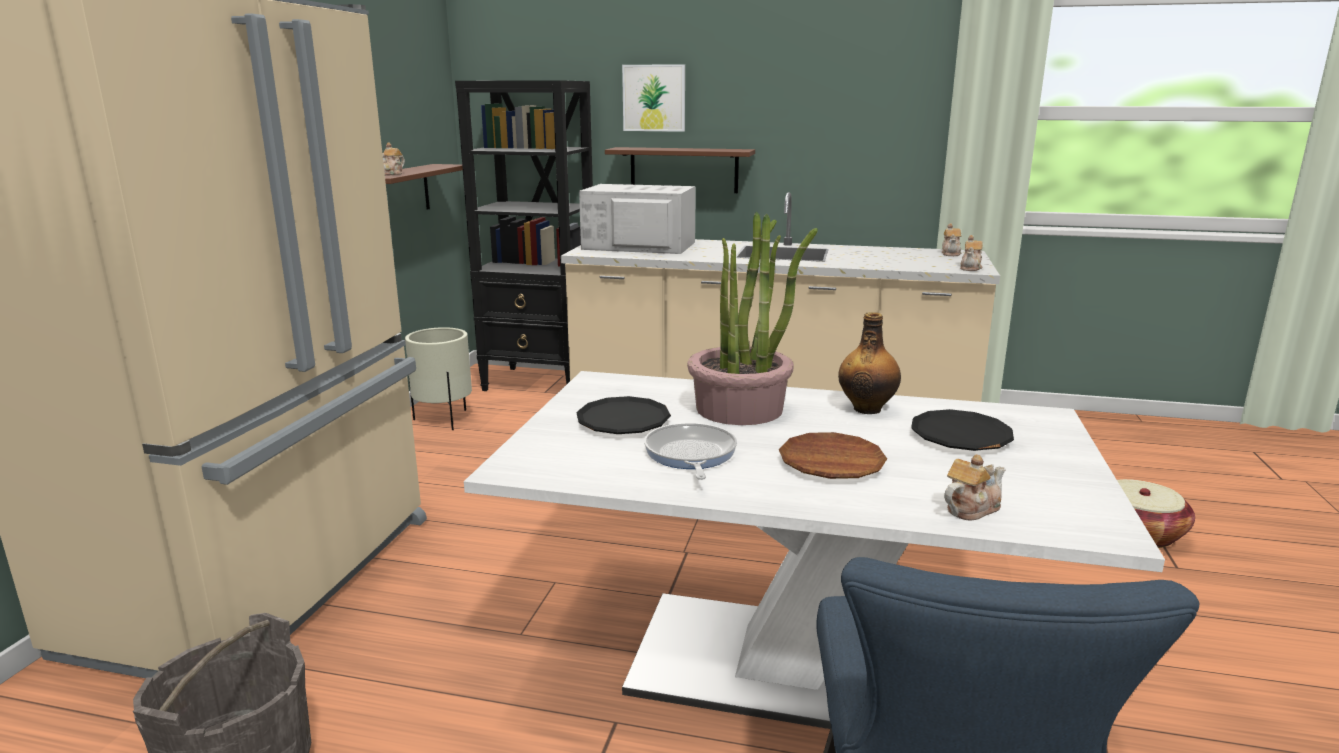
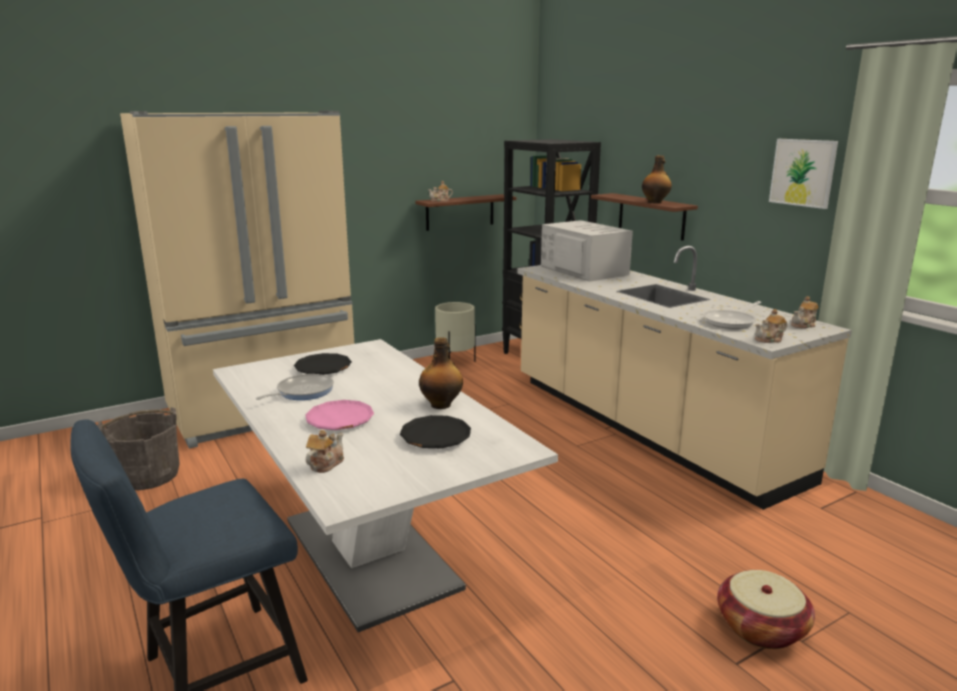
camera: 45 degrees right, 0 degrees up
picture [622,64,685,132] -> picture moved to [769,139,838,209]
potted plant [687,212,818,425] -> none
brown plate [779,432,887,479] -> pink plate [305,400,374,430]
teapot [944,455,1006,520] -> teapot turned 75 degrees counterclockwise [306,430,344,473]
none -> bottle [642,155,672,203]
none -> frying pan [704,301,761,329]

